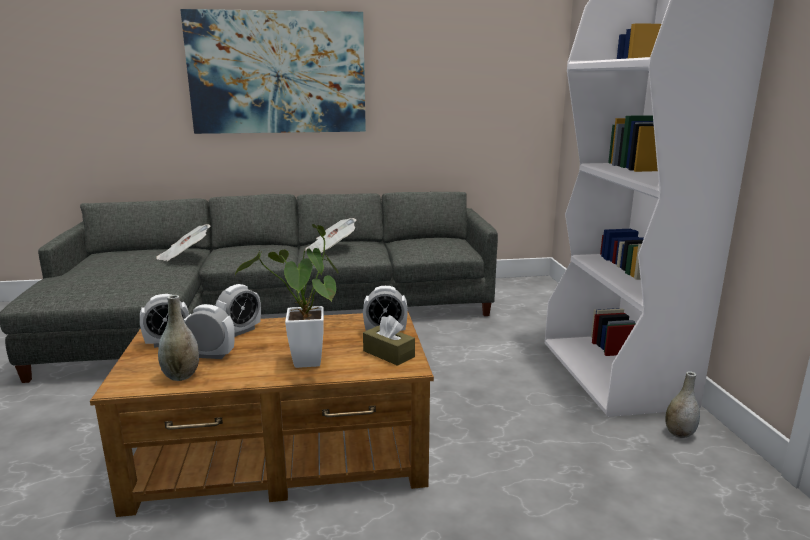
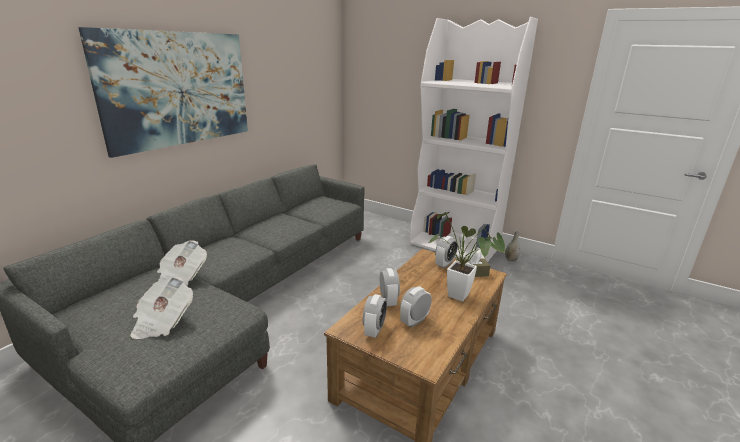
camera: 50 degrees left, 5 degrees up
grey vase [158,295,199,381] -> none
newspaper [305,218,357,253] -> newspaper moved to [131,277,193,339]

